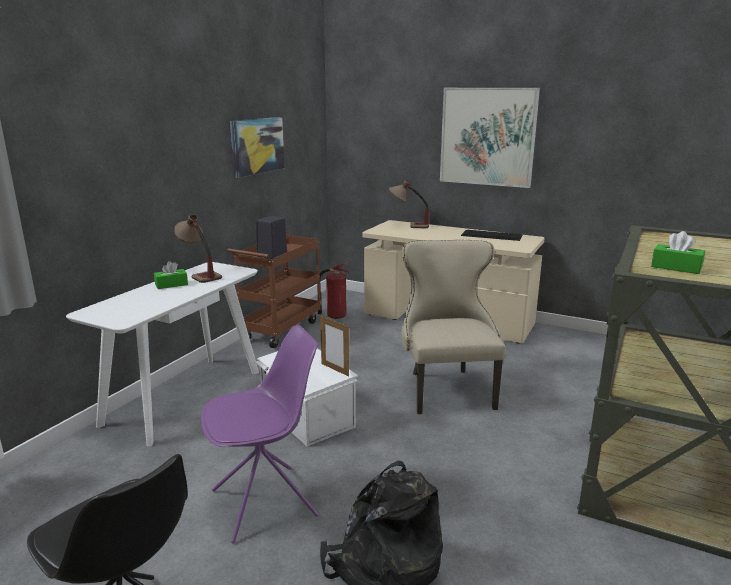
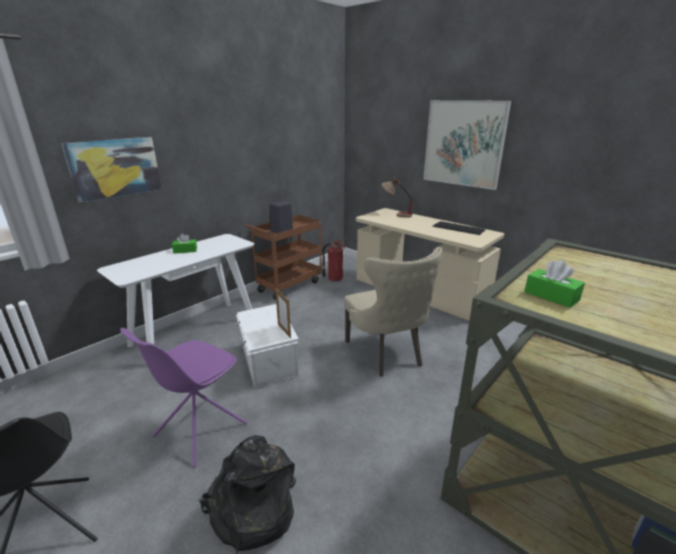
camera: 15 degrees right, 5 degrees up
table lamp [174,214,222,283] -> none
purple chair [201,325,319,544] -> purple chair turned 135 degrees clockwise [120,328,247,468]
picture [230,117,285,178] -> picture moved to [61,137,162,203]
beige chair [401,240,505,414] -> beige chair turned 150 degrees clockwise [344,247,442,376]

